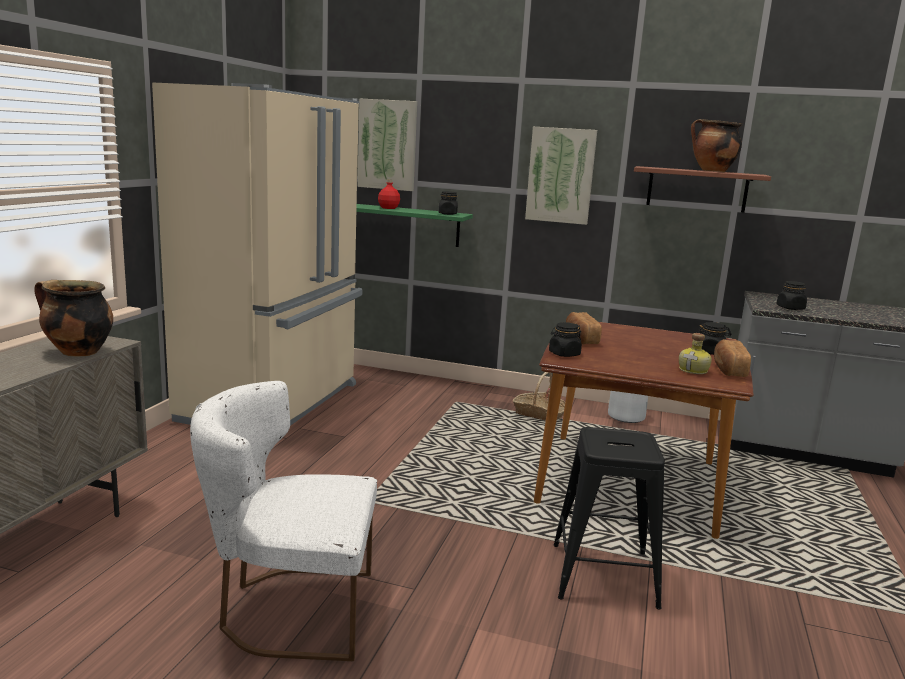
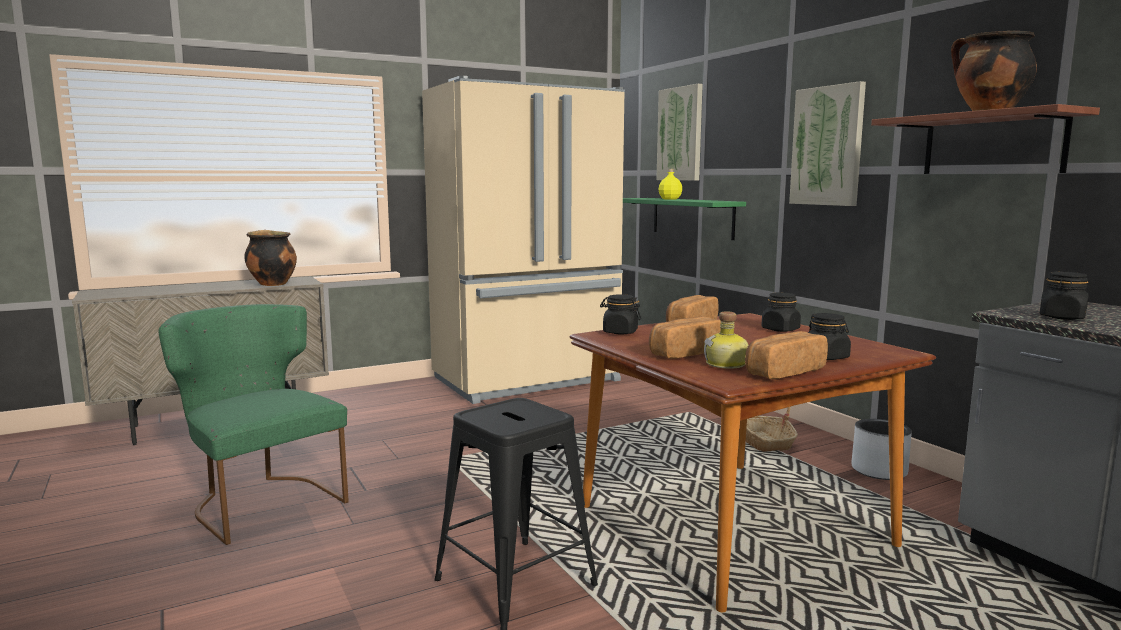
camera: 45 degrees right, 5 degrees down
white chair [190,381,377,661] -> green chair [158,304,349,545]
red bottle [378,179,400,209] -> yellow bottle [658,169,682,199]
black jar [439,191,458,215] -> black jar moved to [761,292,801,332]
none -> bread [649,317,721,359]

